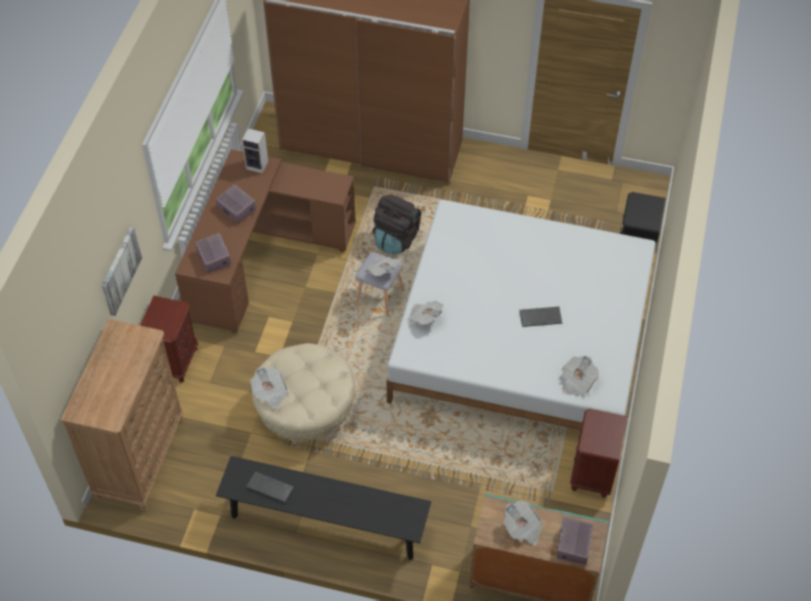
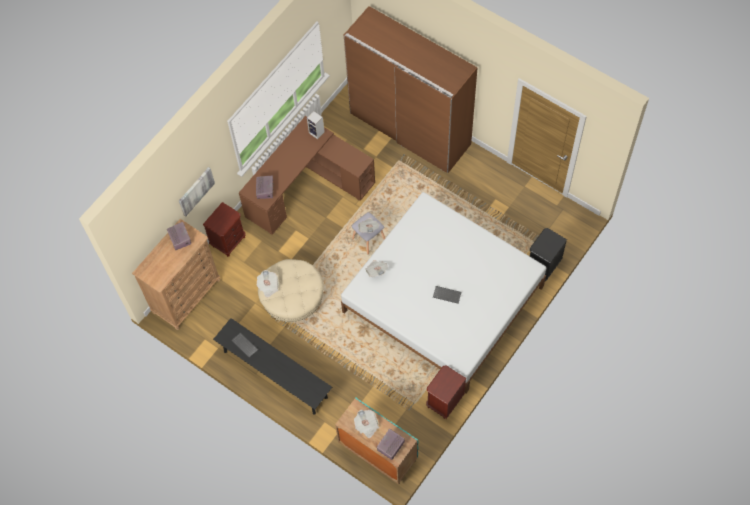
camera: 25 degrees right, 10 degrees up
radio [216,184,256,223] -> radio moved to [167,222,191,250]
black backpack [373,194,421,254] -> none
newspaper [561,356,599,397] -> none

